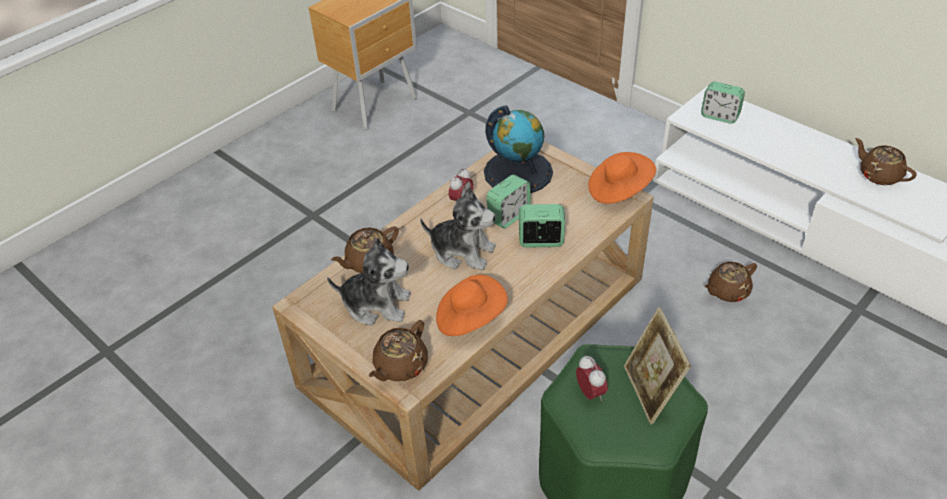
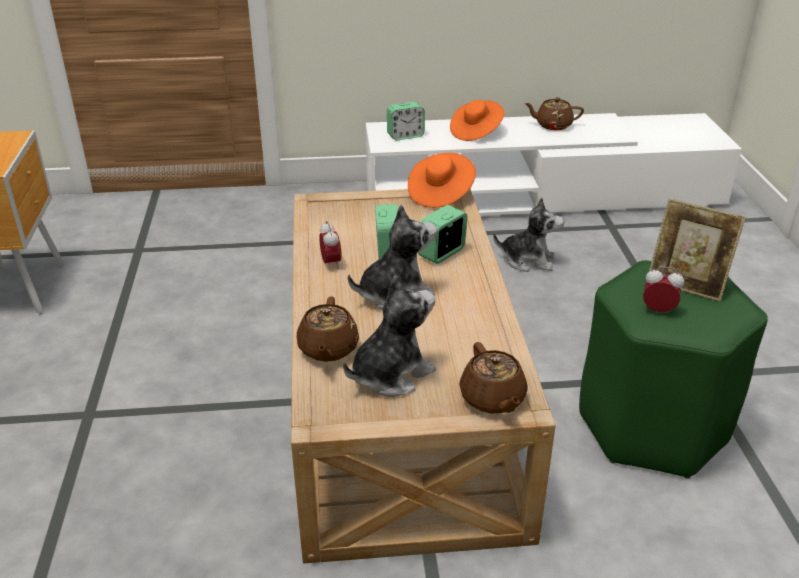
camera: 50 degrees left, 10 degrees down
orange hat [436,275,508,336] -> orange hat moved to [450,100,504,141]
globe [484,105,553,193] -> none
brown teapot [704,262,757,302] -> plush toy [493,197,564,272]

